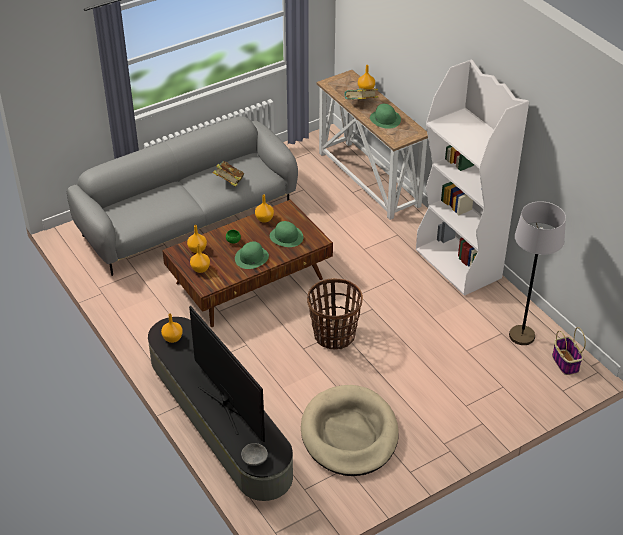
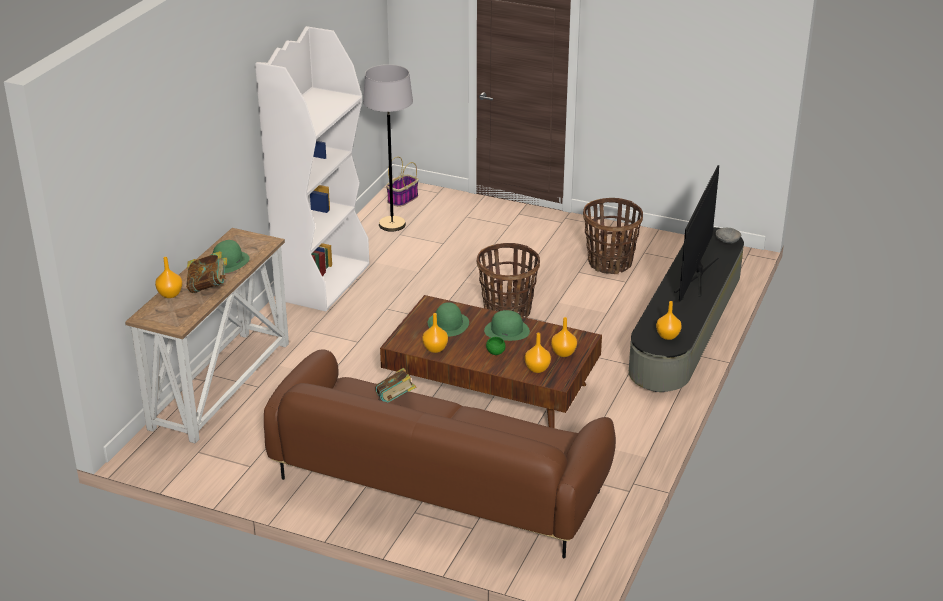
camera: 125 degrees left, 10 degrees down
grey sofa [67,116,298,276] -> brown sofa [264,349,616,558]
beige dog bed [301,385,399,476] -> basket [583,198,643,274]

